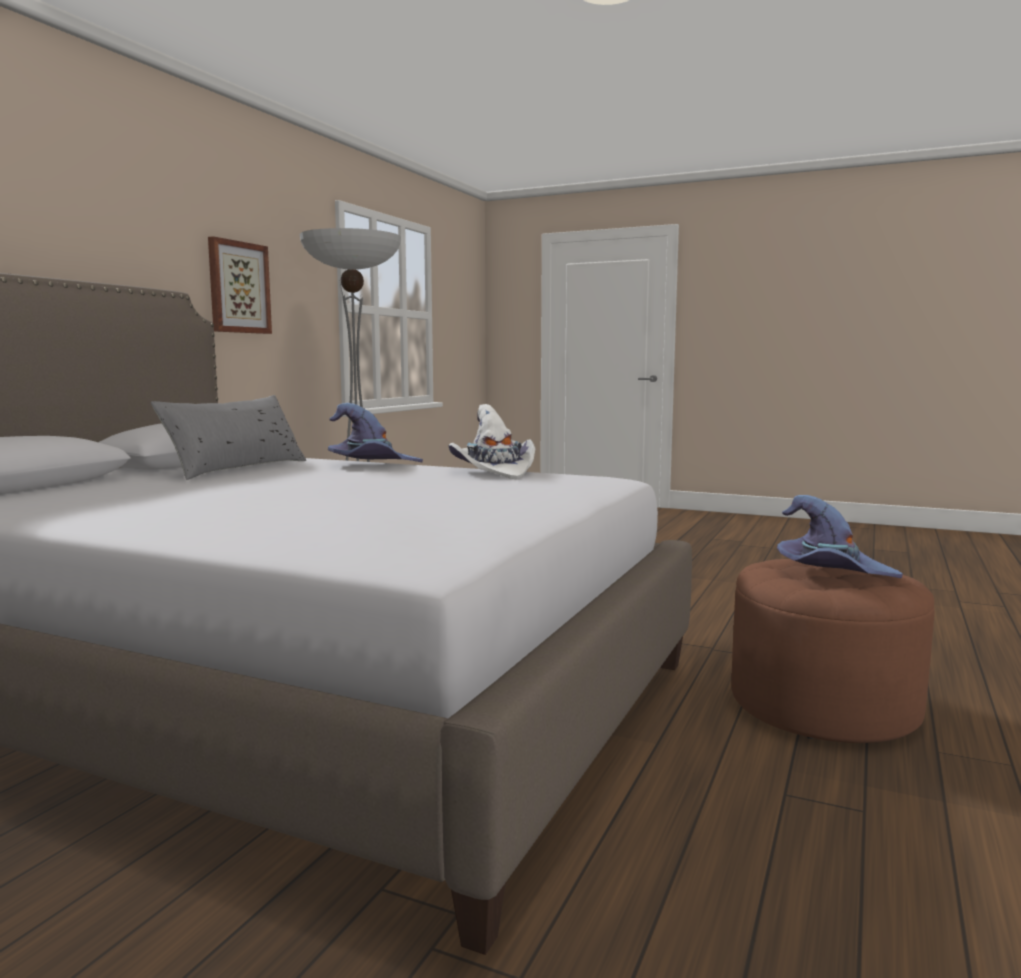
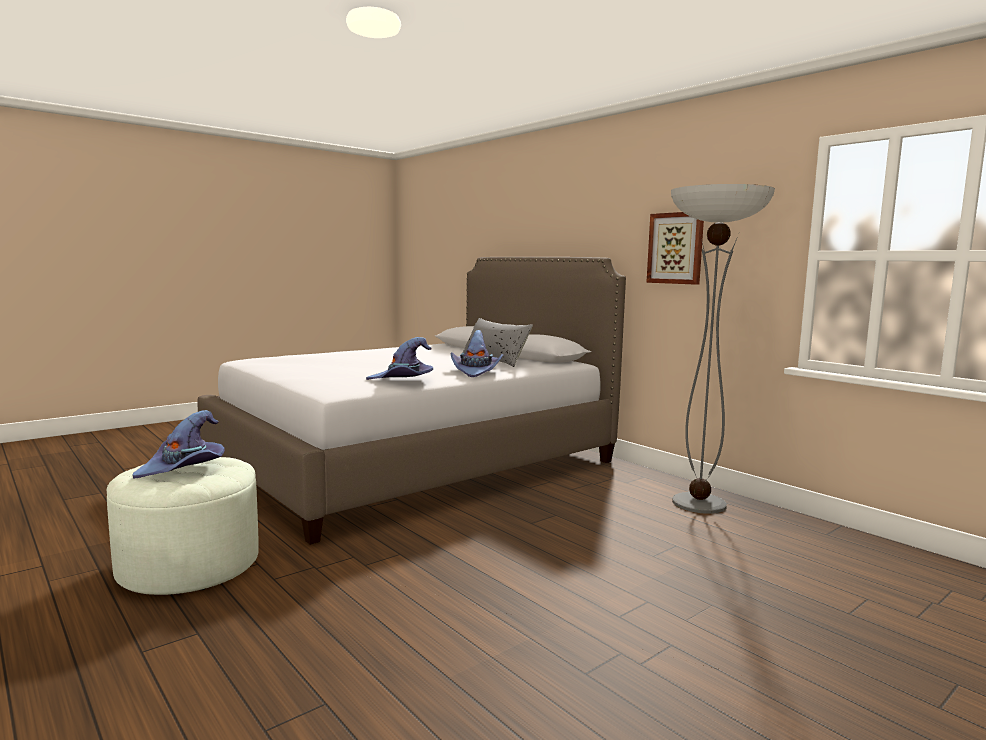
camera: 115 degrees right, 0 degrees up
white hat [448,404,535,480] -> purple hat [366,337,433,380]
brown ottoman [732,559,935,743] -> white ottoman [107,457,259,595]

